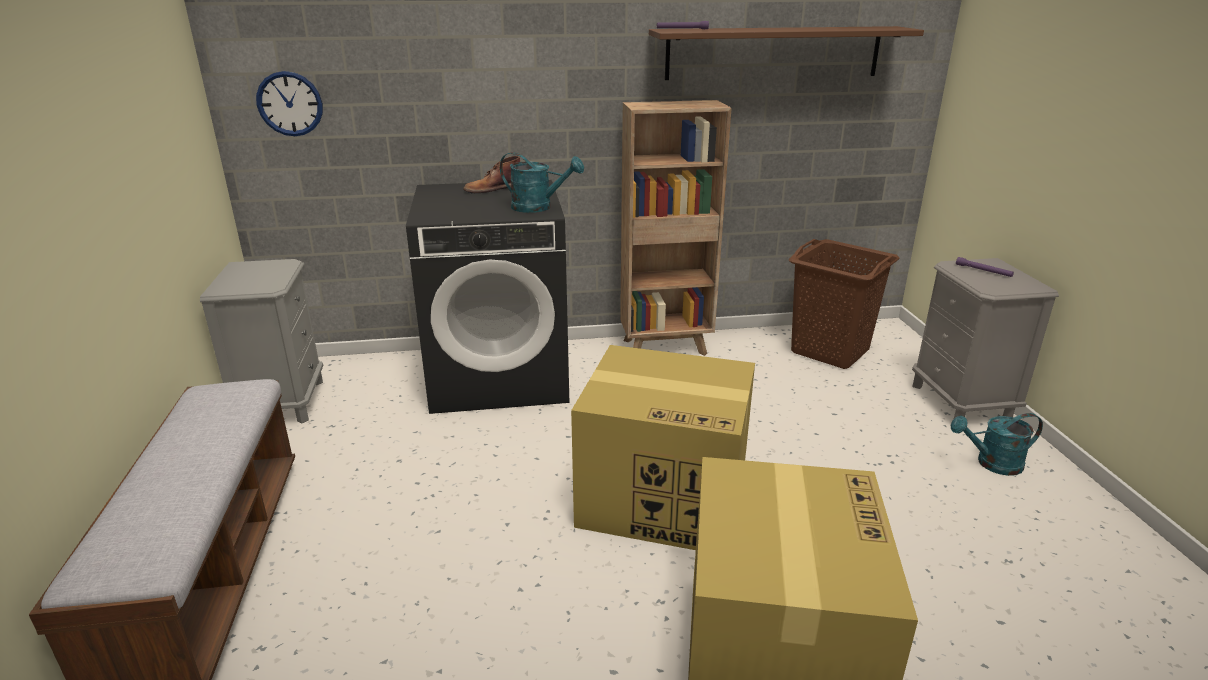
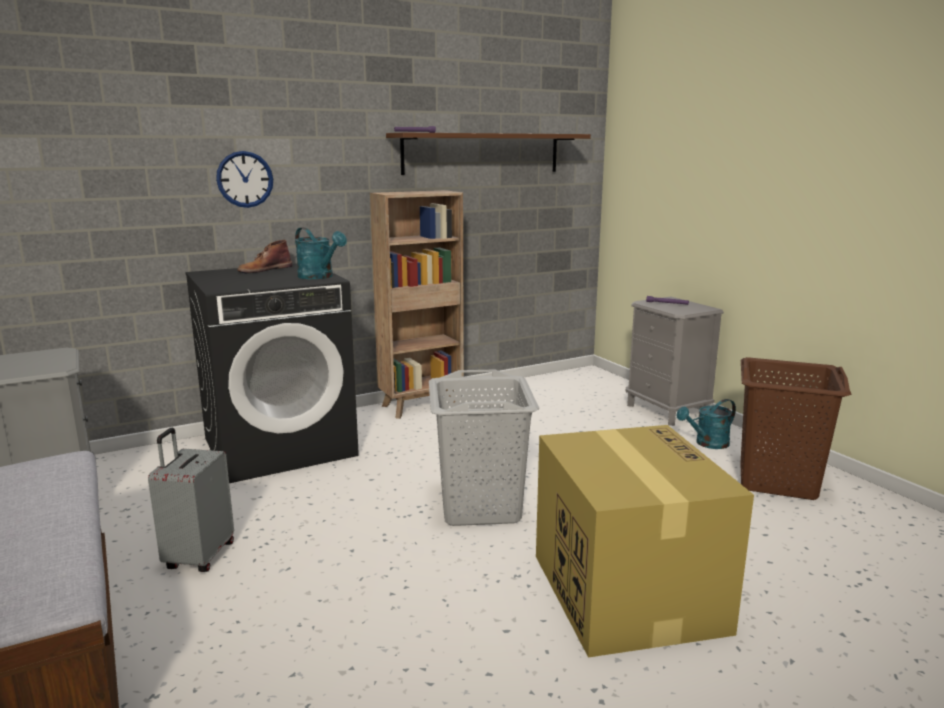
camera: 20 degrees left, 10 degrees down
wall clock [256,71,323,136] -> wall clock moved to [216,151,273,208]
turquoise watering can [500,152,584,213] -> turquoise watering can turned 45 degrees clockwise [295,227,347,279]
cardboard box [571,345,755,550] -> grey laundry basket [429,369,539,526]
brown laundry basket [789,239,900,369] -> brown laundry basket moved to [740,357,851,500]
none -> grey suitcase [148,428,234,572]

